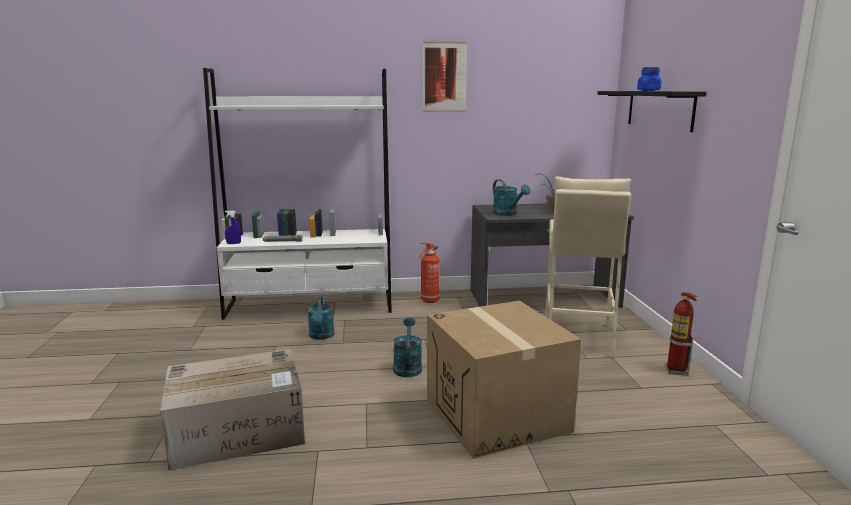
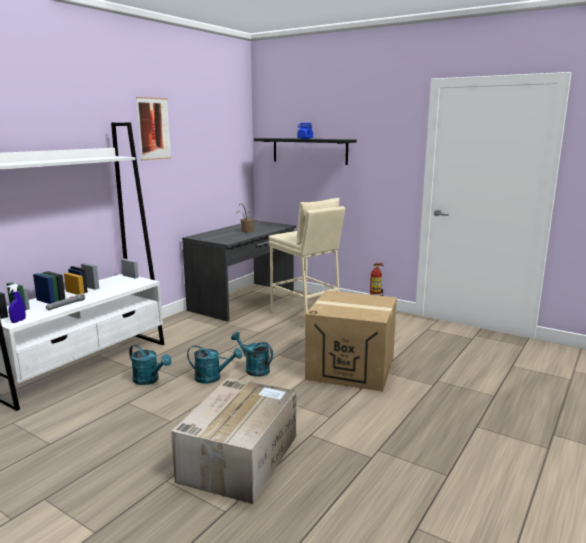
camera: 50 degrees left, 0 degrees up
fire extinguisher [418,243,440,303] -> none
turquoise watering can [493,180,530,216] -> turquoise watering can moved to [187,345,242,384]

